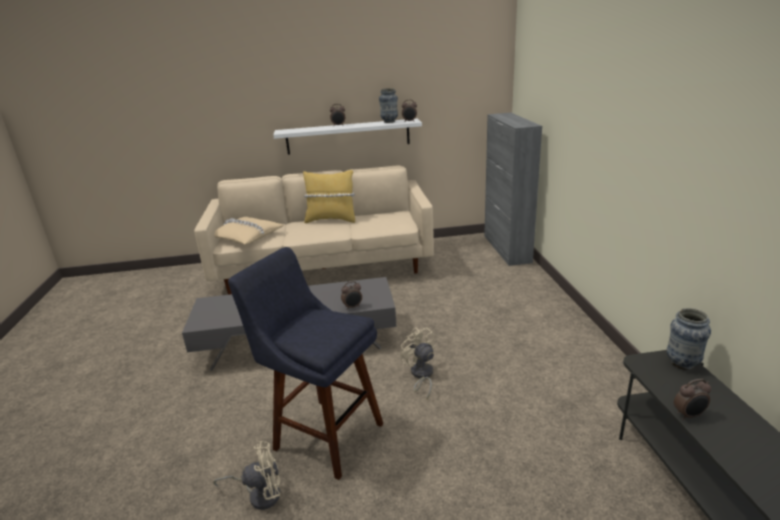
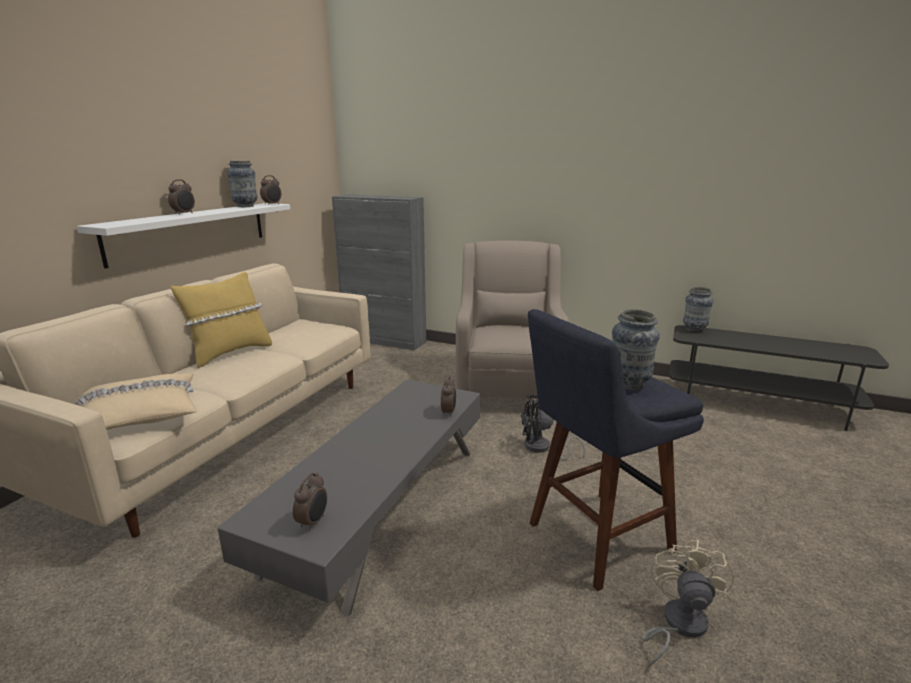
camera: 60 degrees left, 5 degrees down
beige fan [400,327,436,399] -> black fan [521,395,585,460]
alarm clock [674,379,711,420] -> alarm clock moved to [293,473,327,531]
none -> beige armchair [456,240,569,399]
none -> vase [612,309,660,390]

